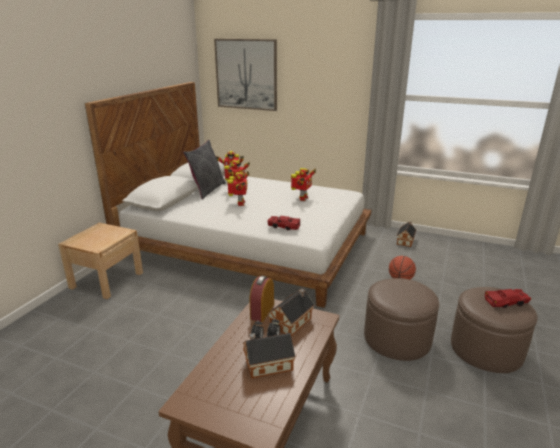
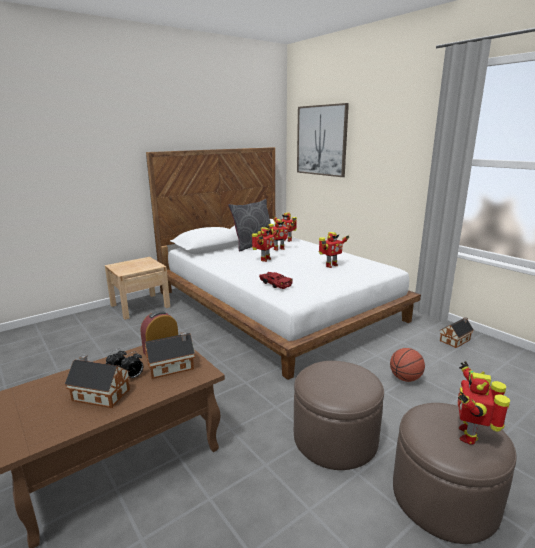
camera: 30 degrees right, 5 degrees down
red toy car [484,288,531,308] -> toy robot [458,361,510,445]

